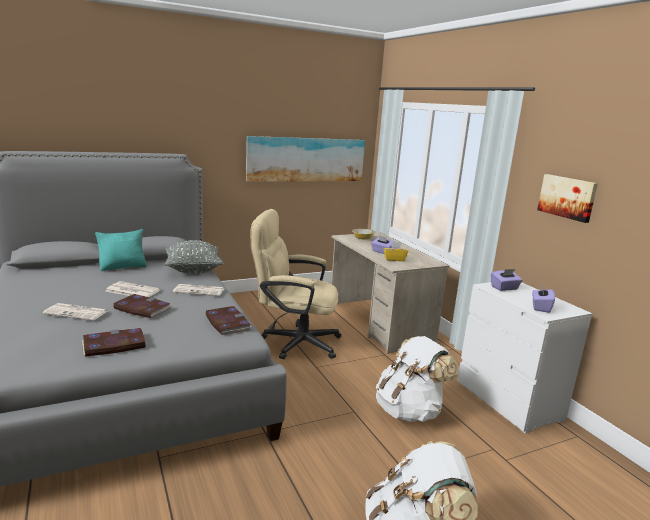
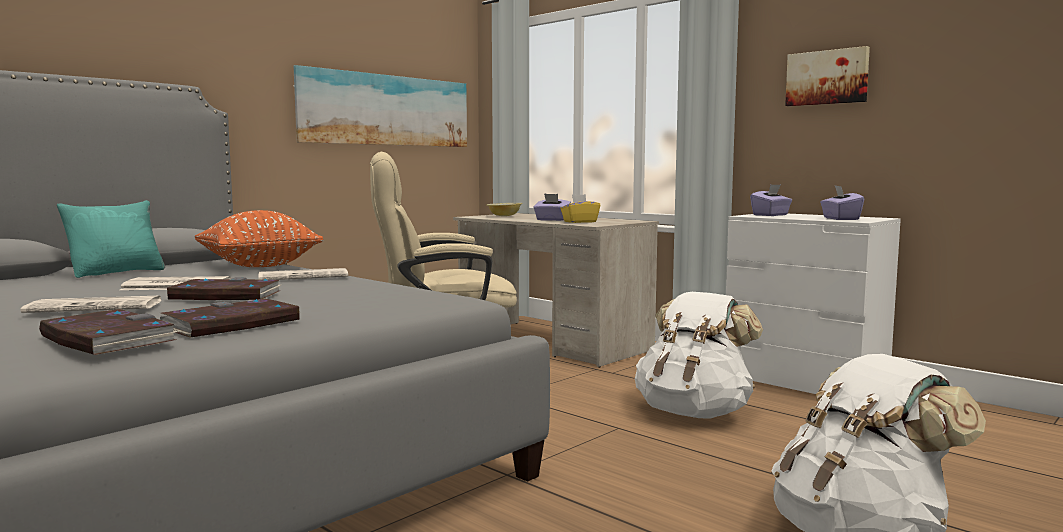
camera: 20 degrees left, 10 degrees down
grey pillow [164,240,223,273] -> orange pillow [194,210,323,267]
book [205,306,252,335] -> book moved to [39,309,178,355]

